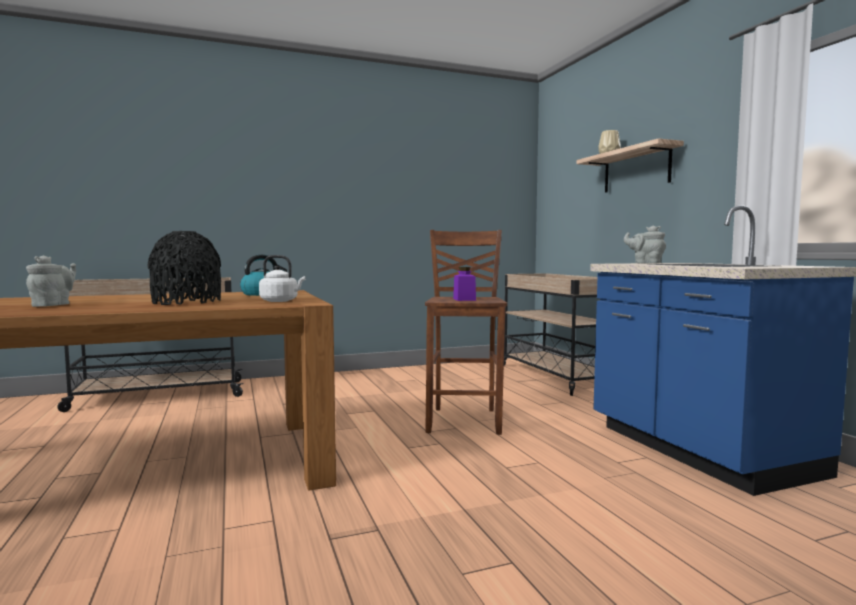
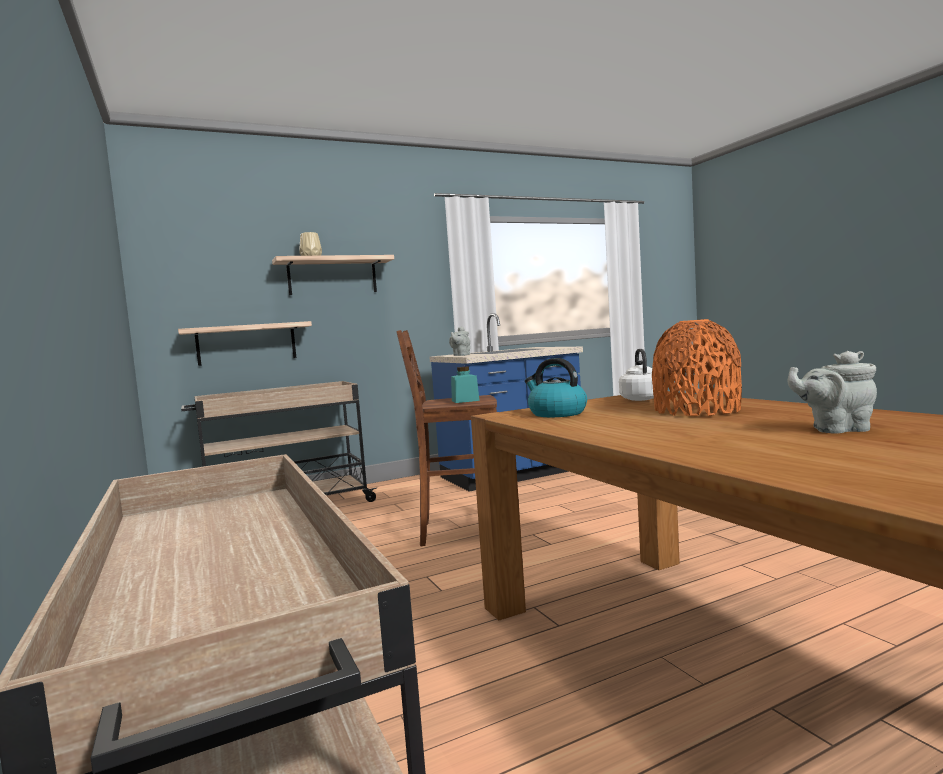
camera: 95 degrees left, 0 degrees up
black vase [147,231,221,305] -> orange vase [652,319,742,416]
purple jar [453,267,476,301] -> turquoise jar [451,367,480,403]
none -> shelf [178,321,312,366]

